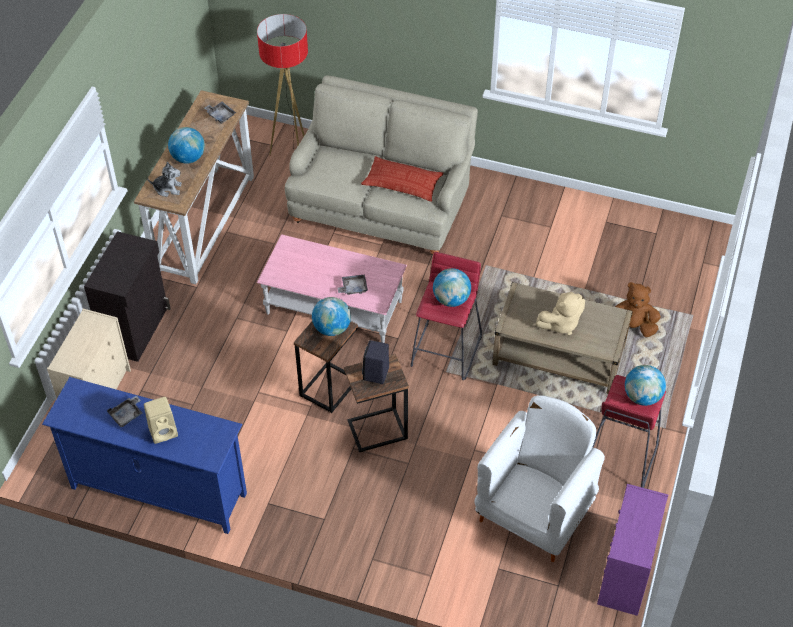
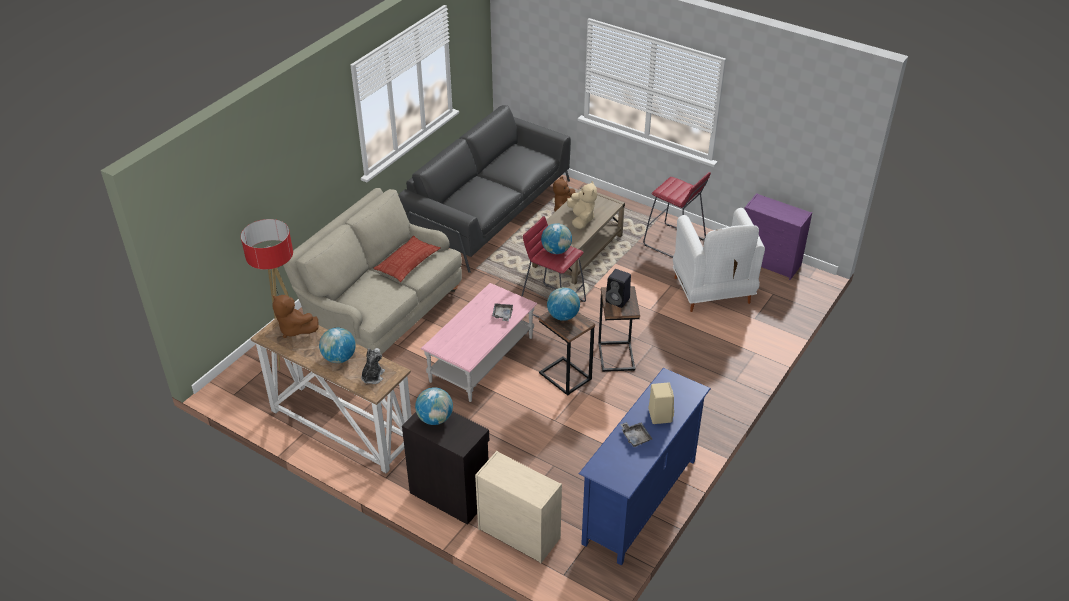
camera: 75 degrees left, 10 degrees down
grey tray [204,102,236,124] -> brown plush toy [272,295,318,338]
white armchair [475,395,605,562] -> white armchair turned 150 degrees counterclockwise [673,208,765,312]
globe [625,365,666,406] -> globe moved to [415,387,453,425]
none -> grey sofa [398,105,571,273]

